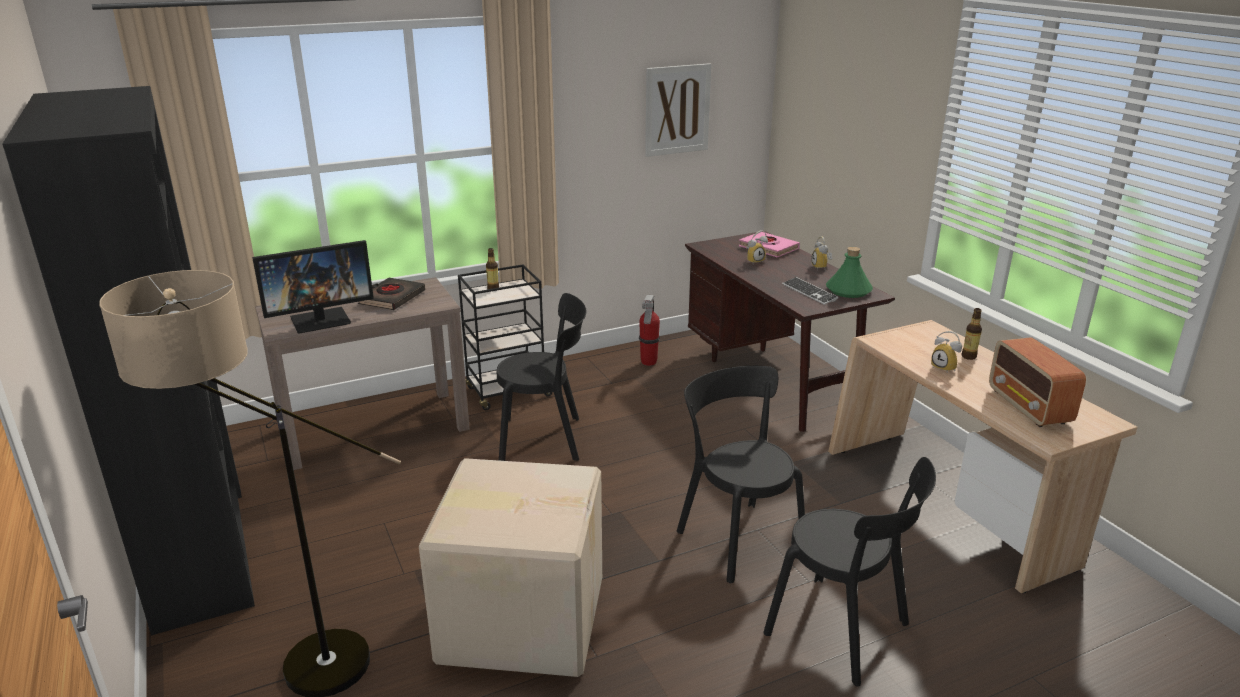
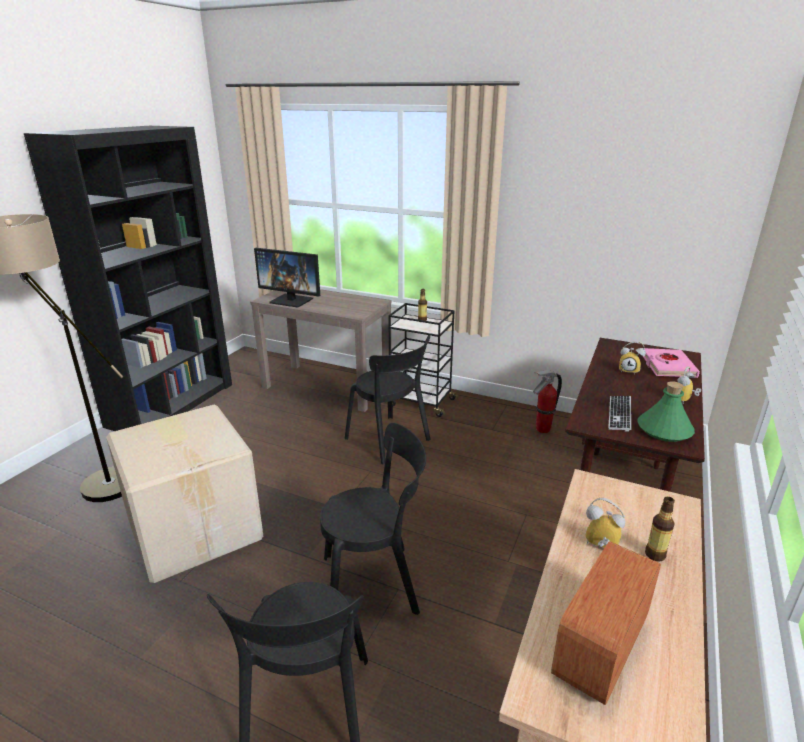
camera: 50 degrees right, 0 degrees up
black book [358,278,425,310] -> none
picture [645,63,711,157] -> none
black chair [677,366,805,583] -> black chair turned 60 degrees clockwise [320,423,426,615]
alarm clock [931,331,962,372] -> alarm clock turned 105 degrees clockwise [586,498,625,548]

